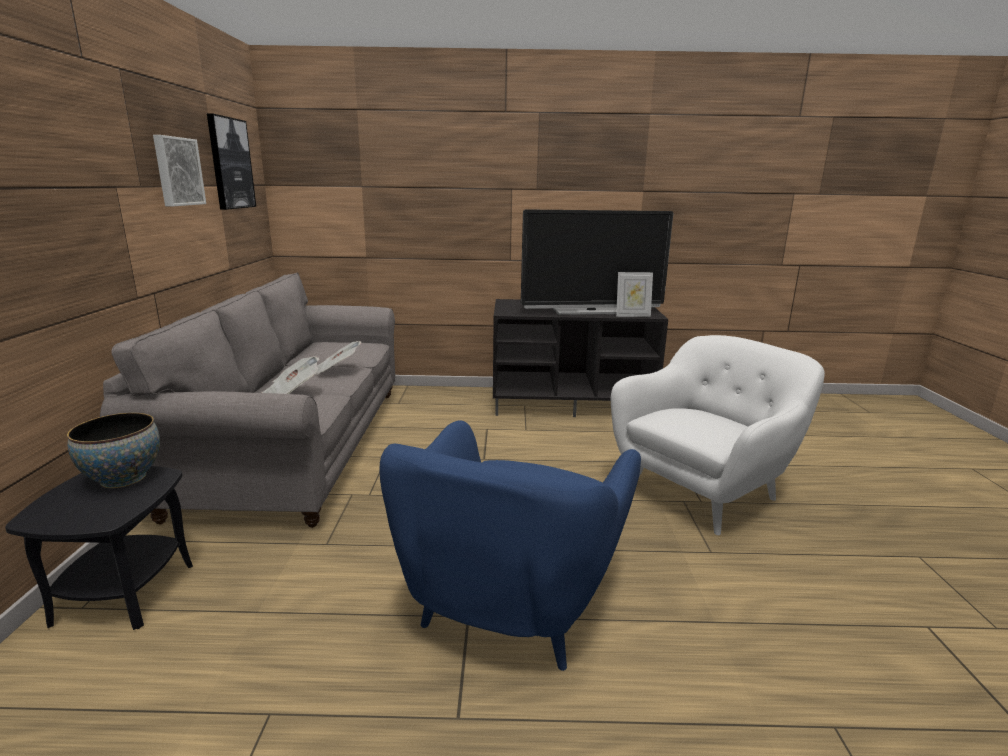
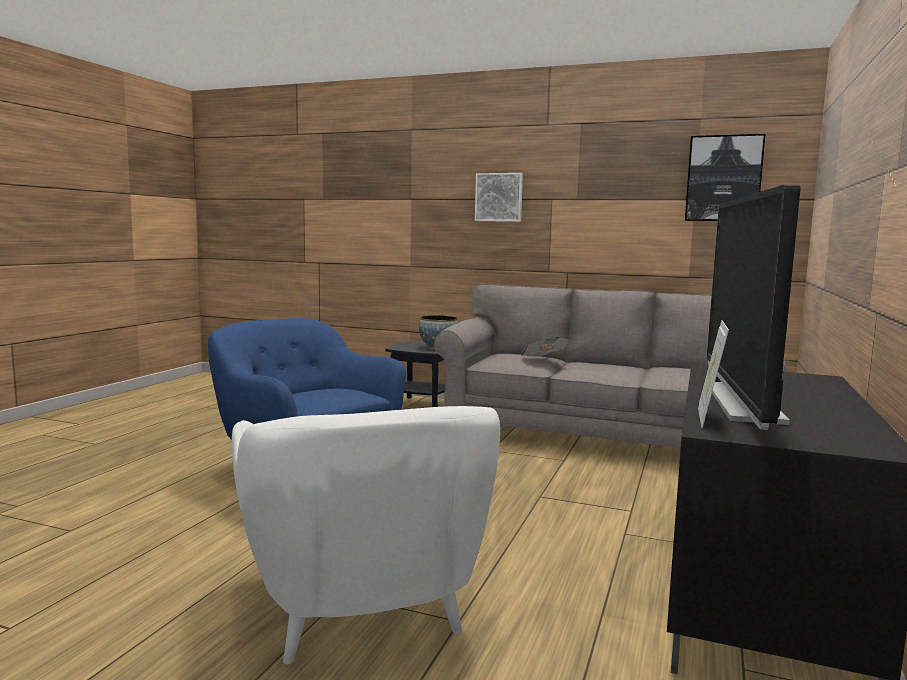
camera: 110 degrees right, 10 degrees down
picture [153,135,206,206] -> picture moved to [475,173,523,222]
newspaper [315,341,361,375] -> none

